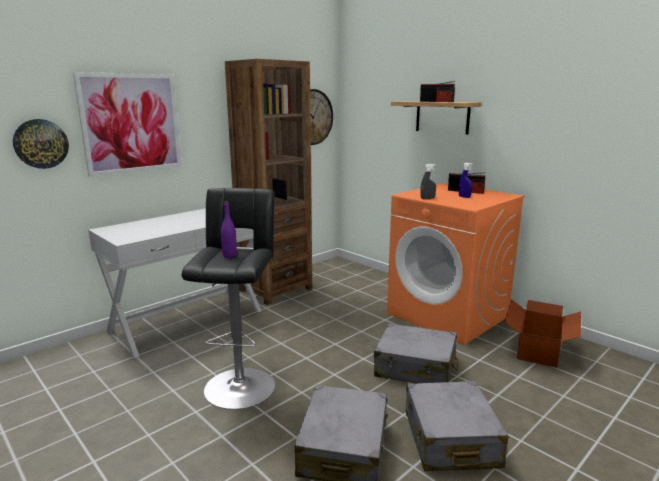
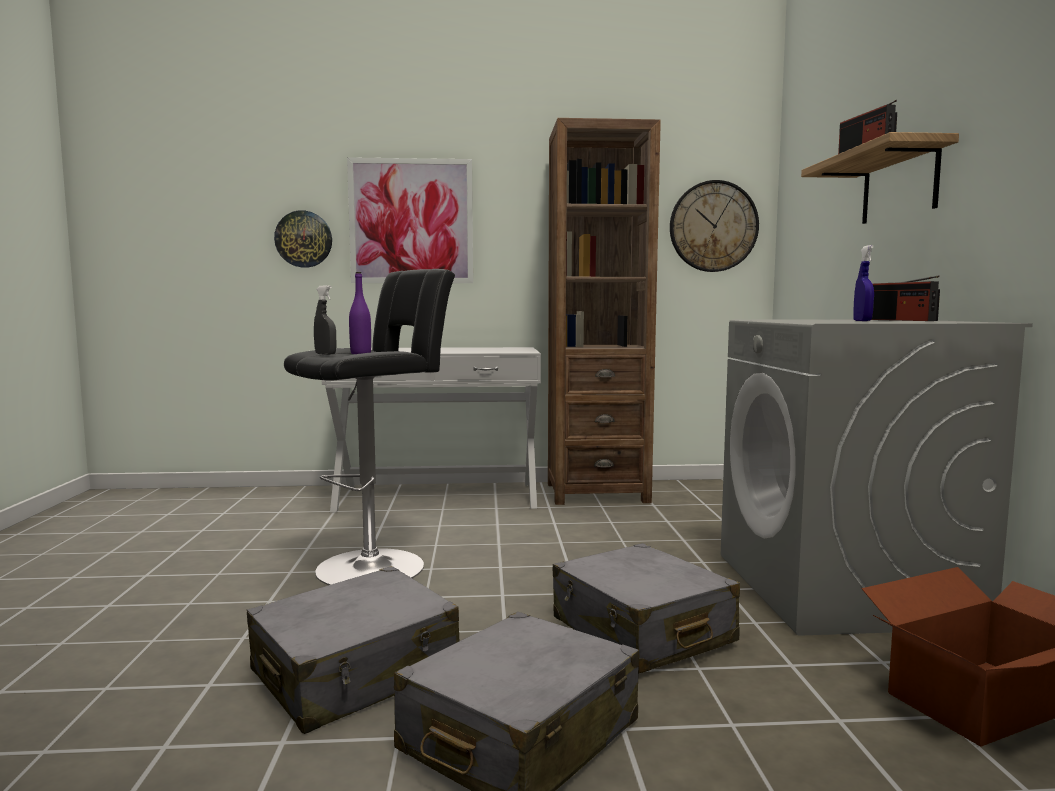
camera: 40 degrees right, 10 degrees down
orange washing machine [387,183,525,345] -> grey washing machine [721,319,1033,636]
grey spray bottle [421,164,436,199] -> grey spray bottle moved to [314,285,336,355]

